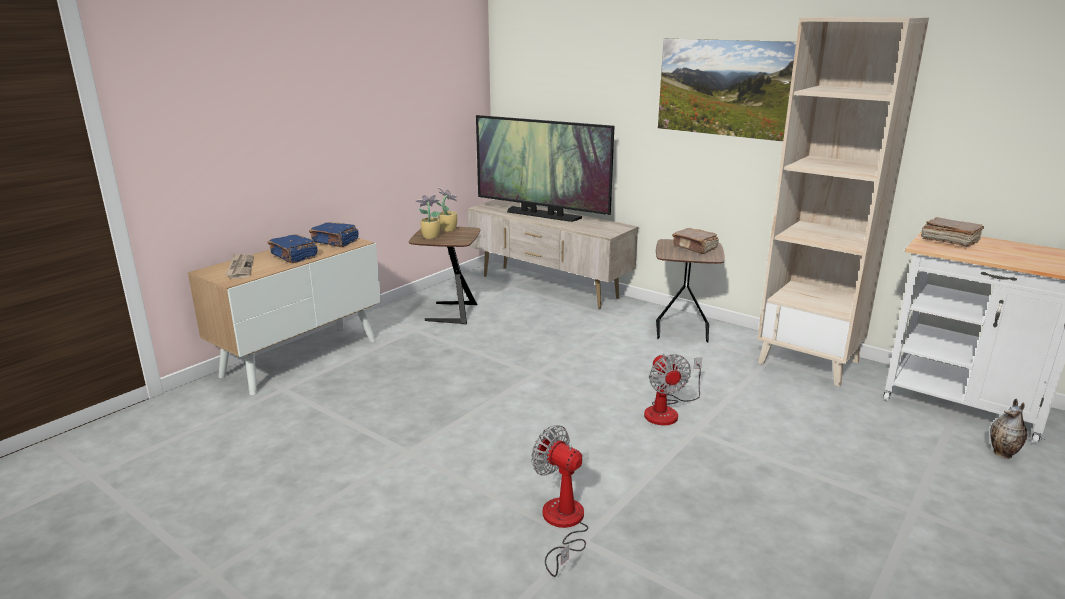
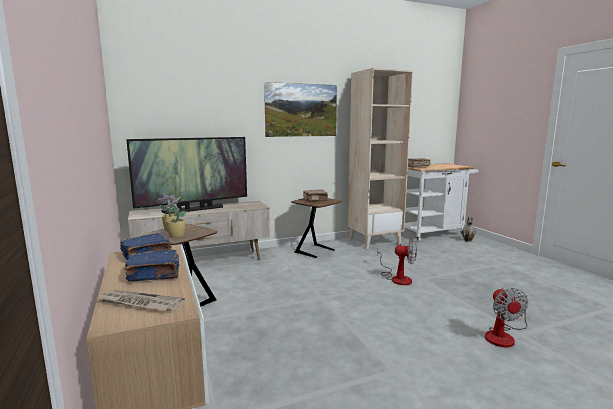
camera: 60 degrees left, 10 degrees down
fan [531,425,589,577] -> fan turned 75 degrees counterclockwise [485,288,528,347]

